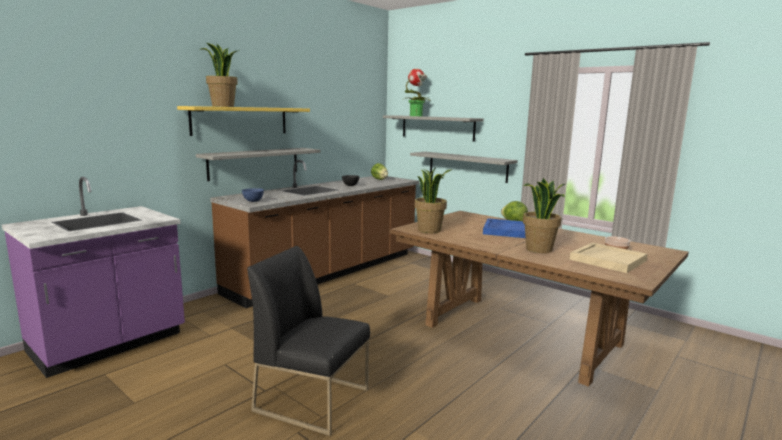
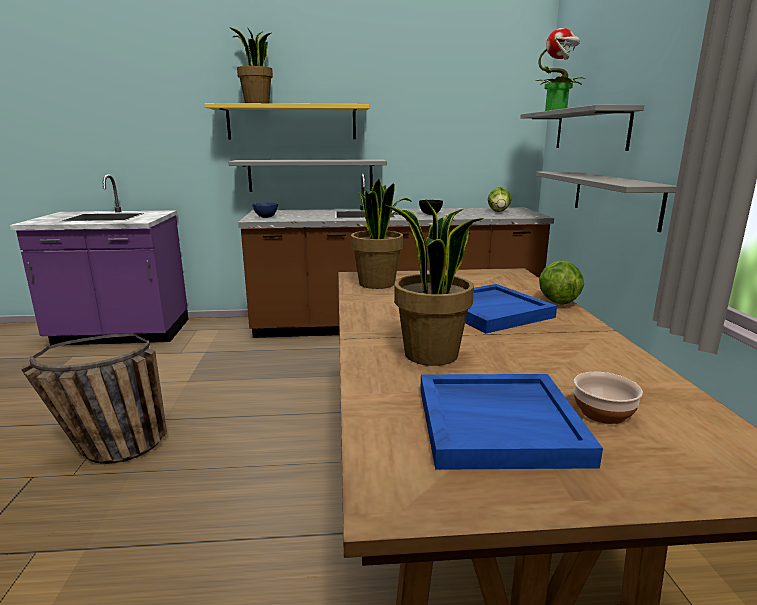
camera: 45 degrees right, 5 degrees up
black chair [247,246,370,436] -> basket [21,333,167,464]
beige tray [570,243,647,273] -> blue tray [420,374,603,470]

